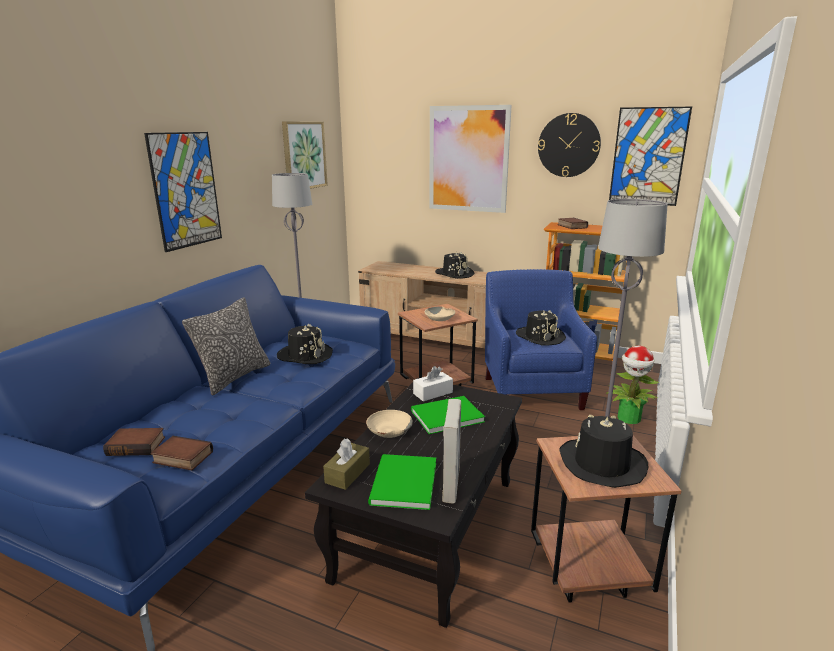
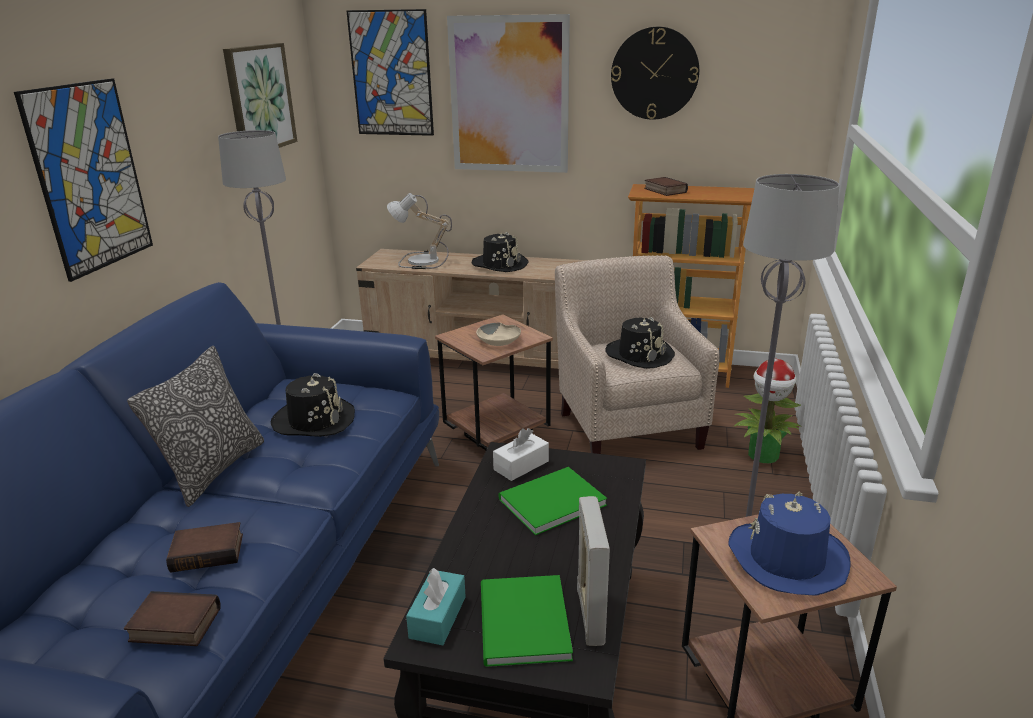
camera: 10 degrees left, 5 degrees up
book [103,428,165,456] -> book moved to [166,522,243,573]
brown tissue box [323,438,370,490] -> turquoise tissue box [406,568,466,645]
beige bowl [366,410,413,438] -> none
blue armchair [485,269,597,410] -> beige armchair [555,255,720,454]
black hat [560,415,648,488] -> blue hat [728,492,850,596]
picture [609,107,692,206] -> picture moved to [346,9,434,136]
none -> table lamp [387,193,452,269]

